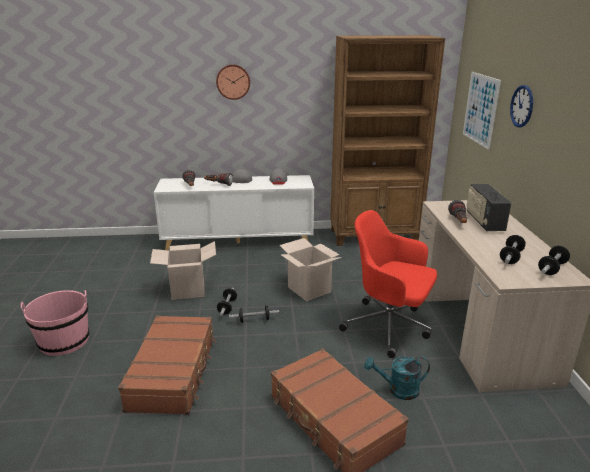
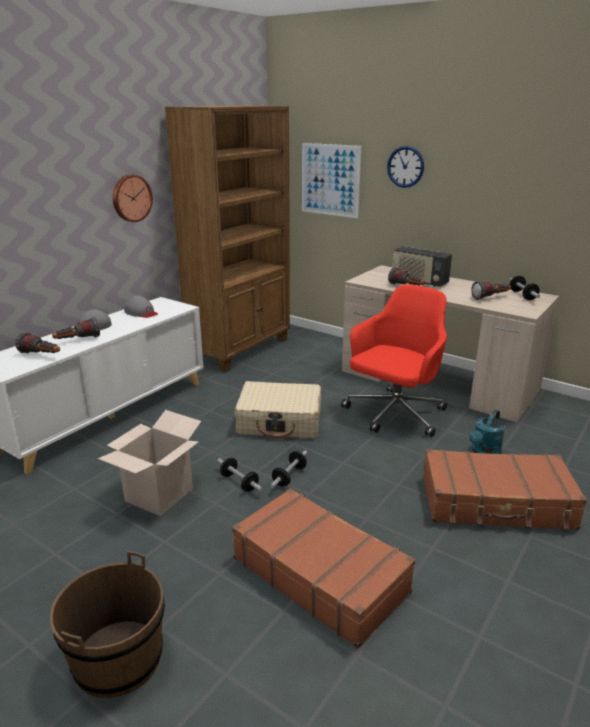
camera: 50 degrees left, 0 degrees up
pink bucket [21,290,89,356] -> brown bucket [50,551,165,698]
wall clock [216,64,250,100] -> wall clock moved to [113,175,153,222]
cardboard box [280,238,342,301] -> beige suitcase [234,381,321,439]
red office chair [339,210,437,358] -> red office chair turned 150 degrees clockwise [341,285,447,437]
dumbbell [500,235,526,264] -> flashlight [471,281,511,300]

